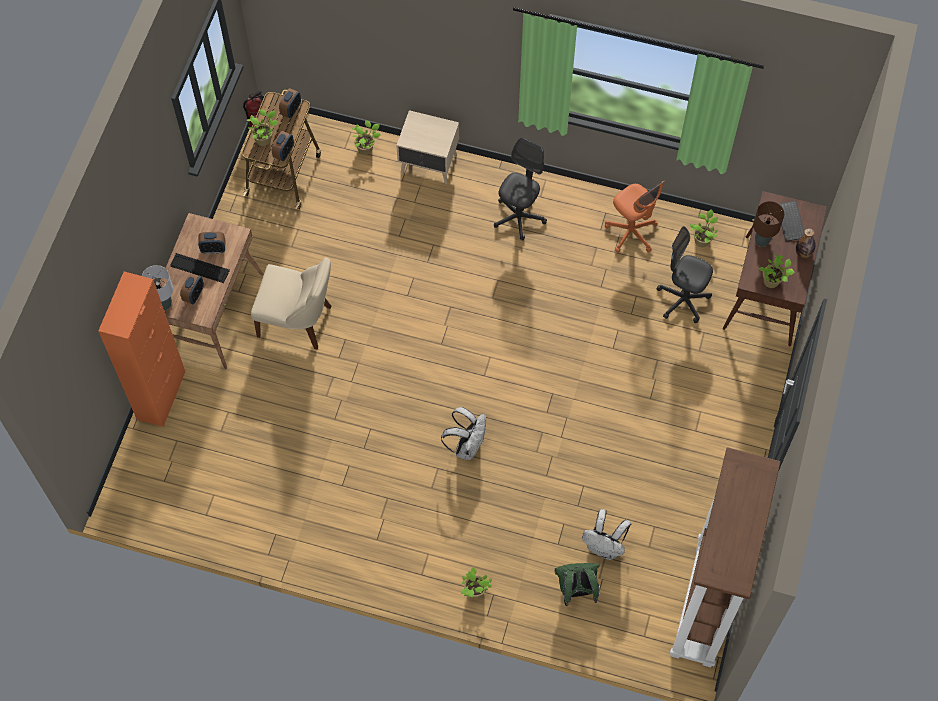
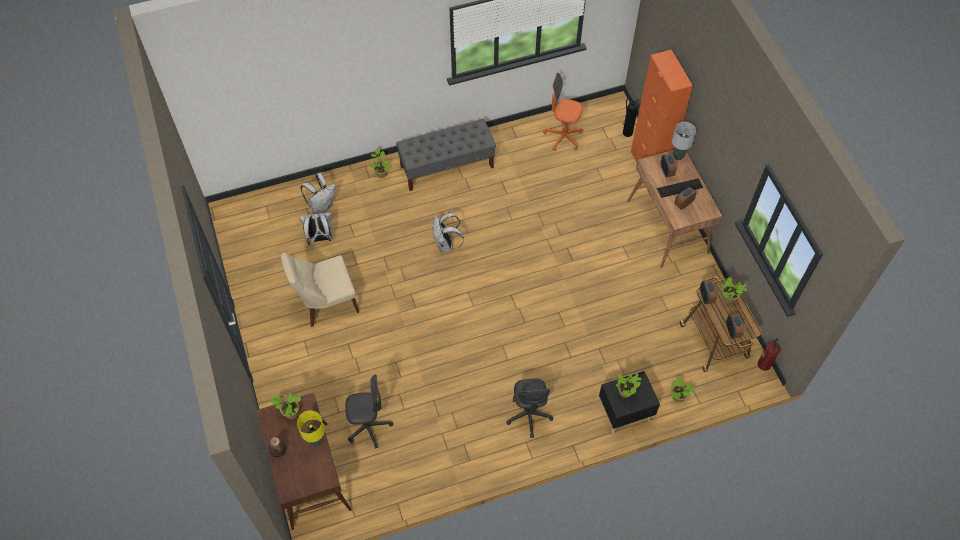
camera: 145 degrees right, 5 degrees down
beige chair [251,257,331,349] -> beige chair moved to [281,252,359,327]
beige nightstand [396,110,459,184] -> black nightstand [599,371,660,435]
green backpack [555,563,600,606] -> white backpack [301,173,336,214]
orange office chair [605,180,665,253] -> orange office chair moved to [543,73,583,151]
brown bookcase [670,447,781,668] -> none
potted plant [690,209,718,247] -> potted plant moved to [616,373,642,398]
brown table lamp [753,201,784,247] -> yellow table lamp [297,411,325,447]
keyboard [779,201,805,242] -> none
none -> grey bench [396,119,496,191]
none -> fire extinguisher [622,98,640,137]

